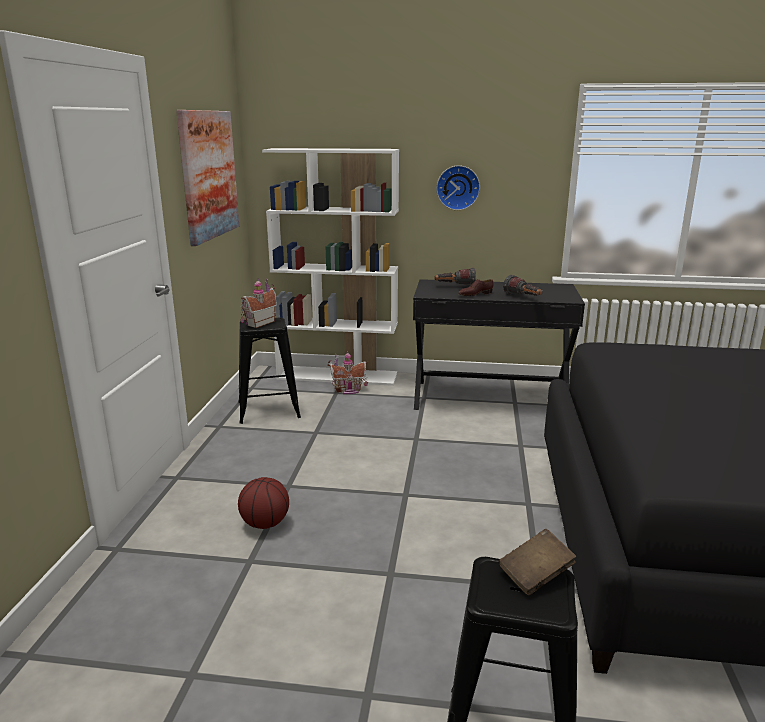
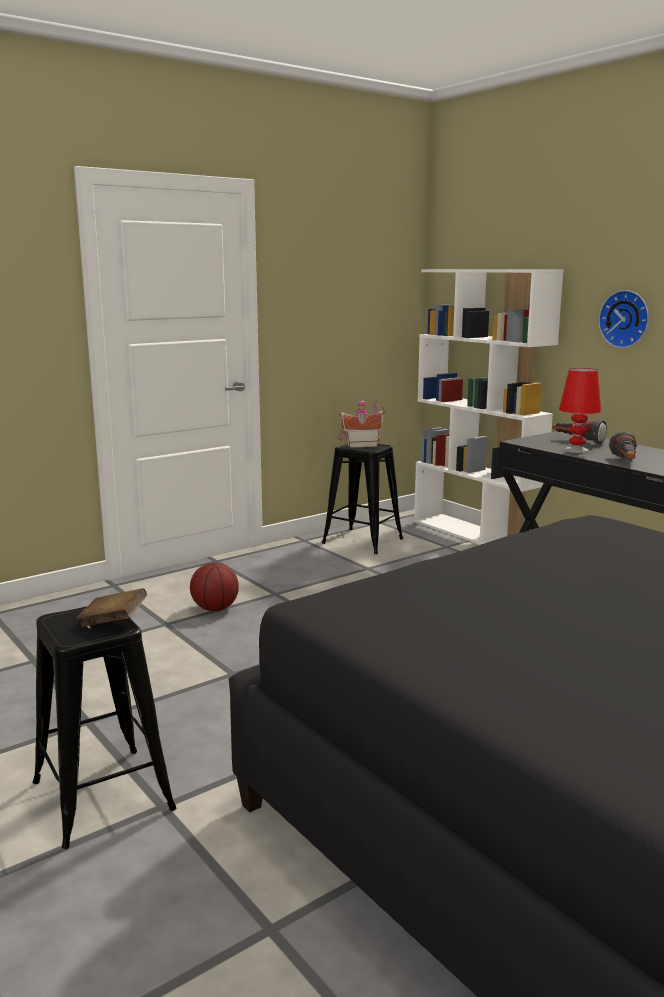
camera: 45 degrees right, 5 degrees down
picture [176,110,239,246] -> none
toy house [327,351,368,394] -> none
brown shoe [458,279,494,296] -> red table lamp [559,368,601,453]

